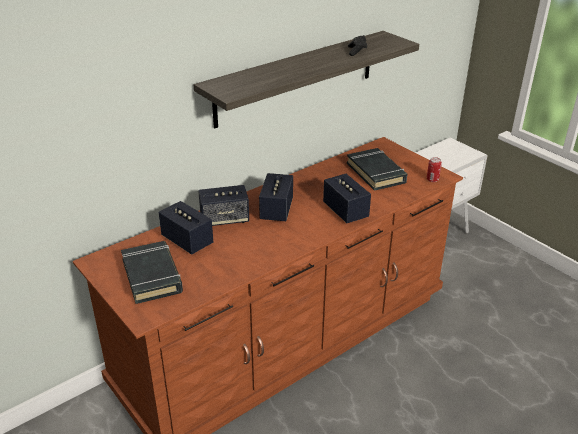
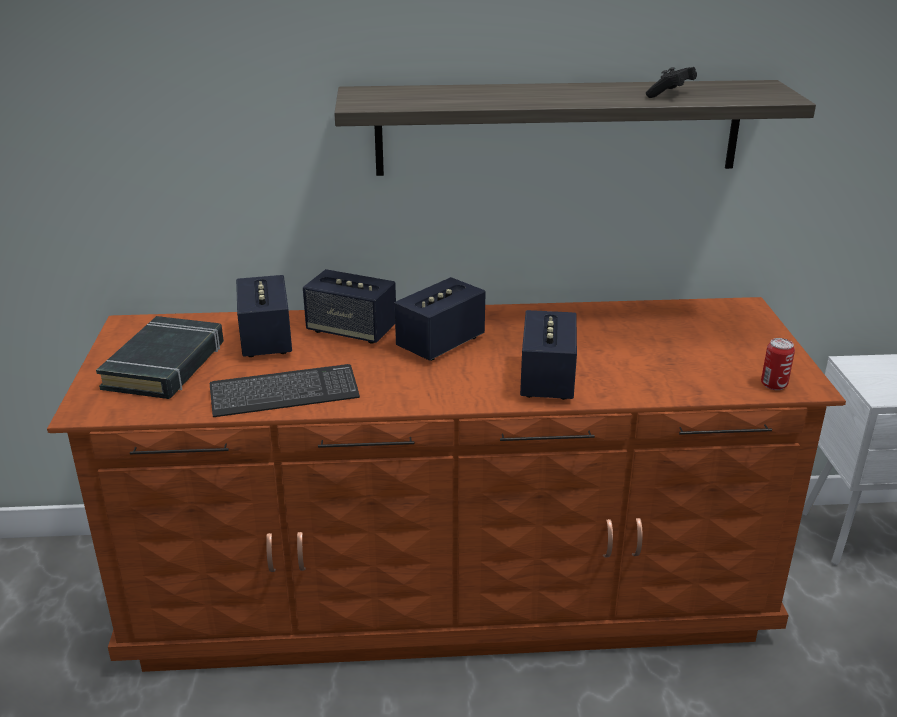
camera: 35 degrees right, 5 degrees down
black book [347,148,408,191] -> none
none -> keyboard [210,364,360,417]

